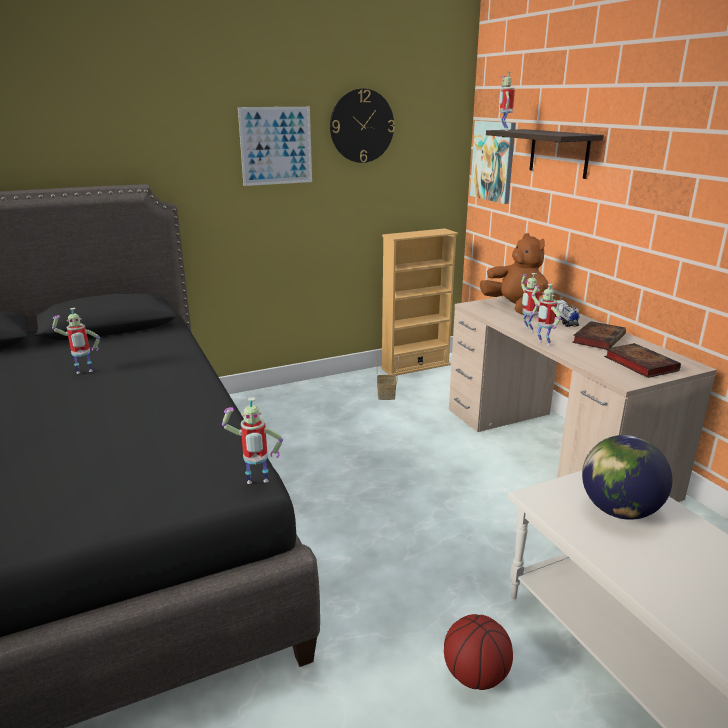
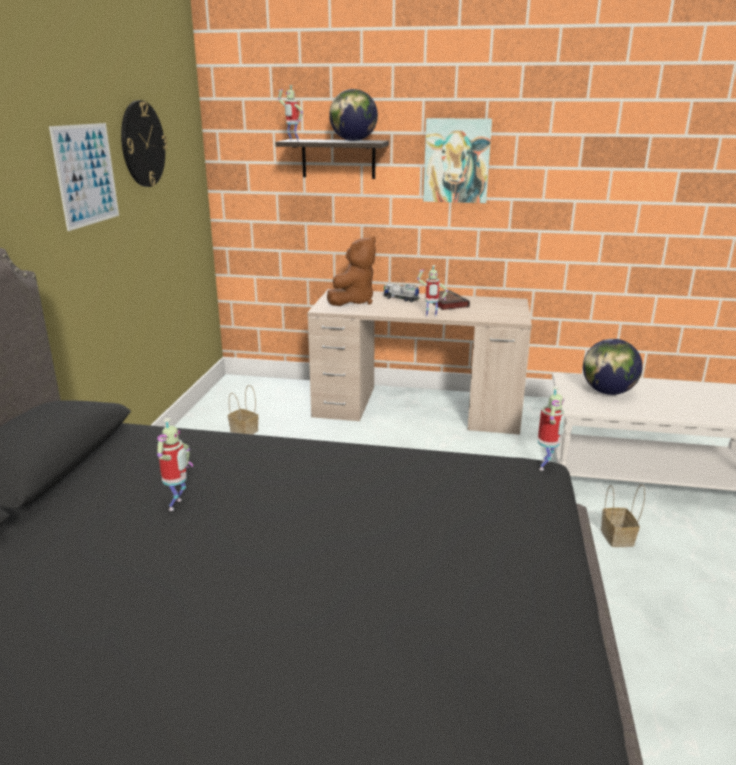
camera: 55 degrees left, 0 degrees up
beige bookcase [381,228,458,376] -> none
basketball [444,614,513,690] -> basket [601,484,645,547]
picture [470,121,516,204] -> picture moved to [423,118,492,203]
brown plush toy [480,233,548,315] -> brown plush toy turned 120 degrees clockwise [327,236,376,306]
toy robot [521,273,540,332] -> none
book [604,343,681,378] -> none
none -> globe [329,89,378,141]

